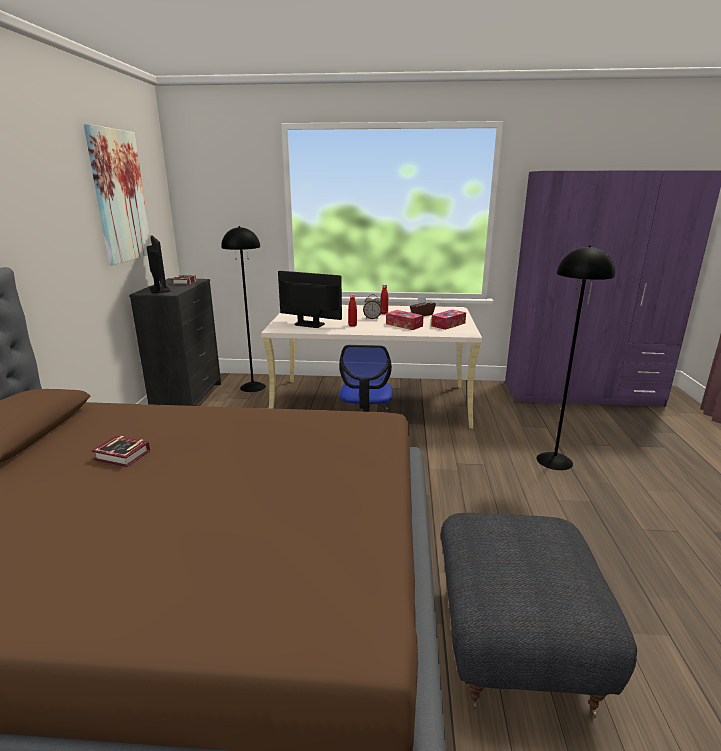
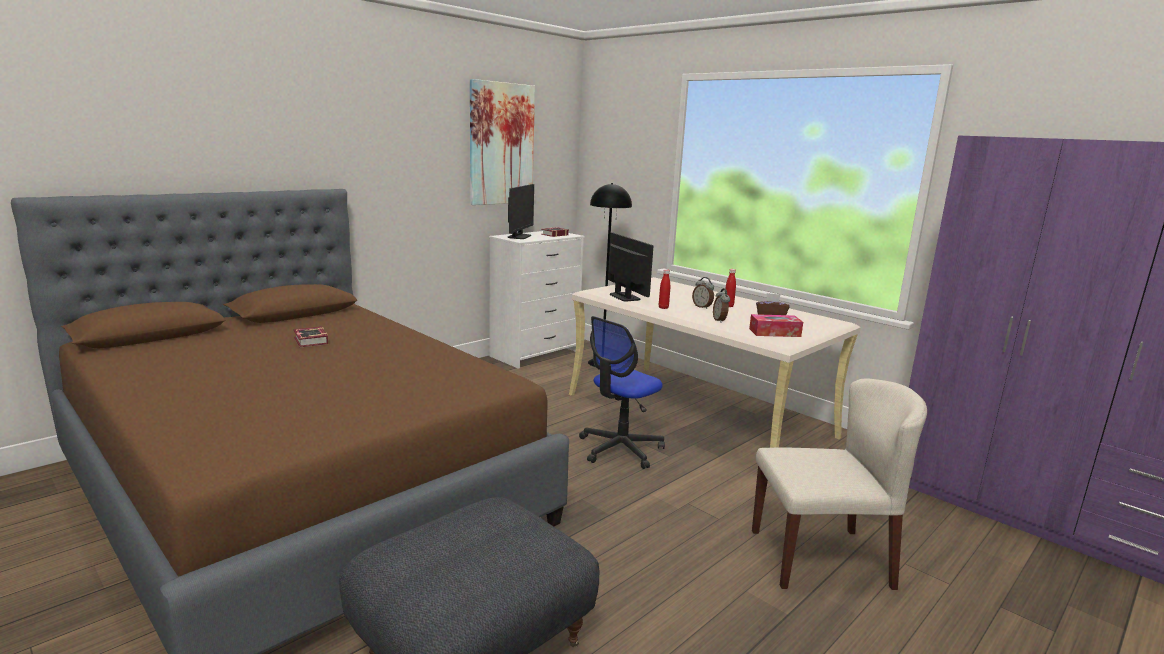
camera: 40 degrees right, 5 degrees down
black dresser [129,278,221,406] -> white dresser [489,231,585,369]
tissue box [386,310,424,330] -> alarm clock [713,289,730,323]
black floor lamp [537,245,615,470] -> beige chair [752,378,927,590]

